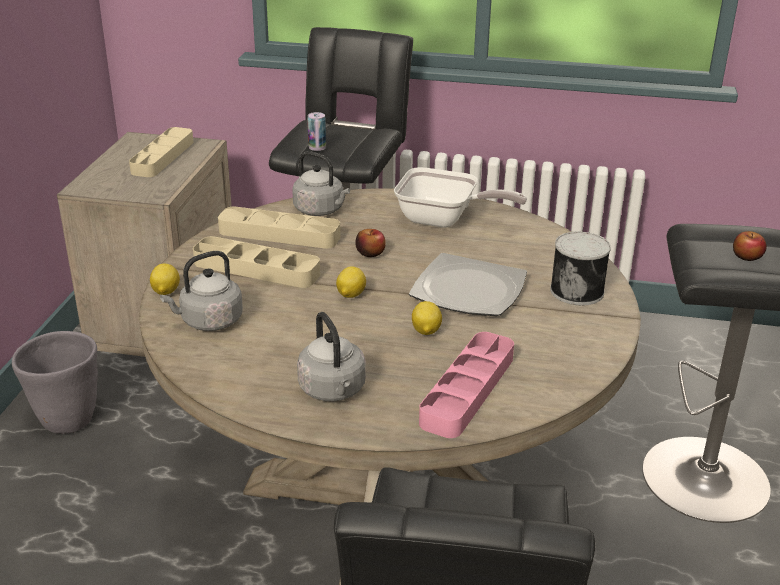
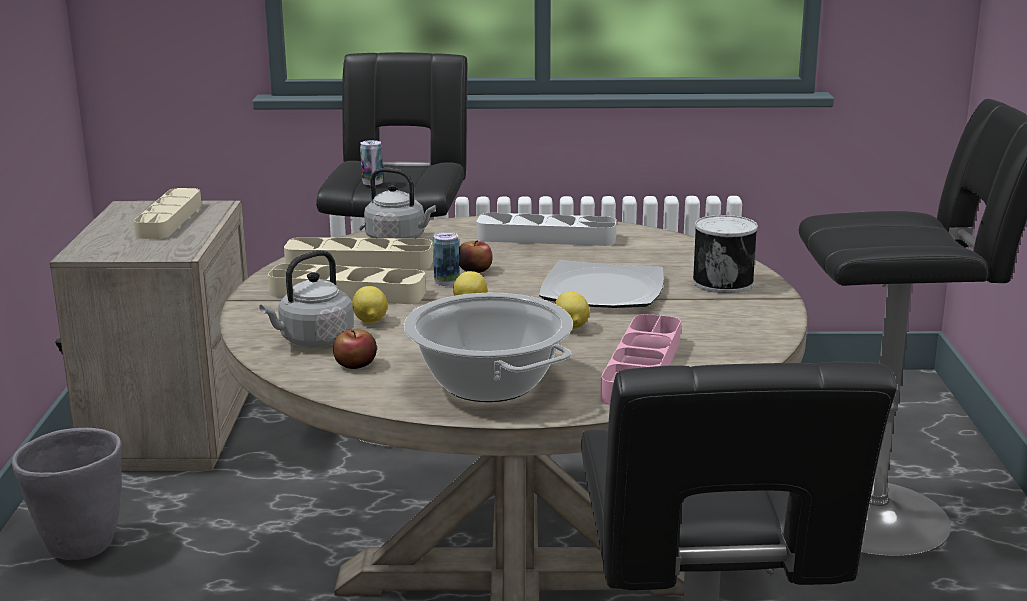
camera: 10 degrees left, 10 degrees down
lemon [150,264,180,295] -> lemon moved to [352,286,387,323]
grey kettle [297,312,366,401] -> cooking pot [404,293,573,402]
frying pan [394,167,527,228] -> grey tray [477,213,617,246]
apple [733,231,767,261] -> apple moved to [333,329,377,369]
none -> can [433,232,460,287]

